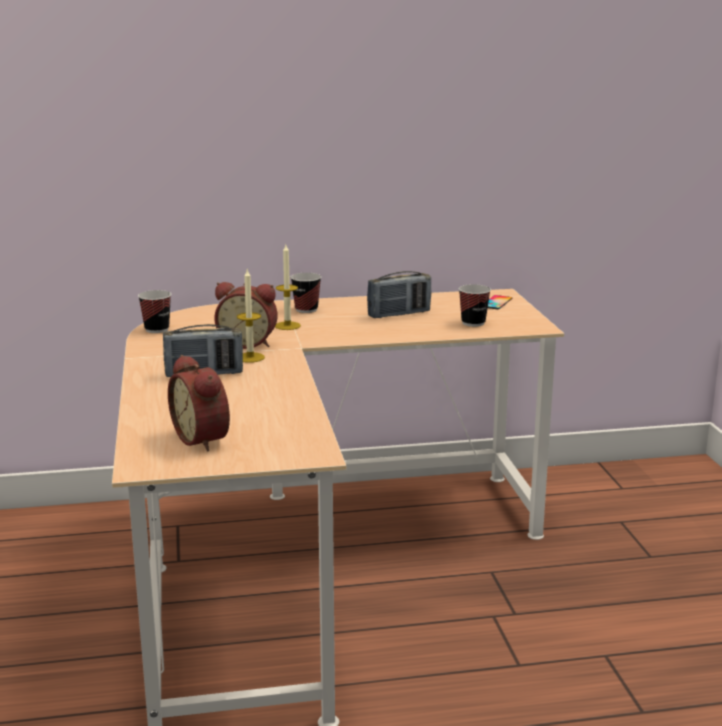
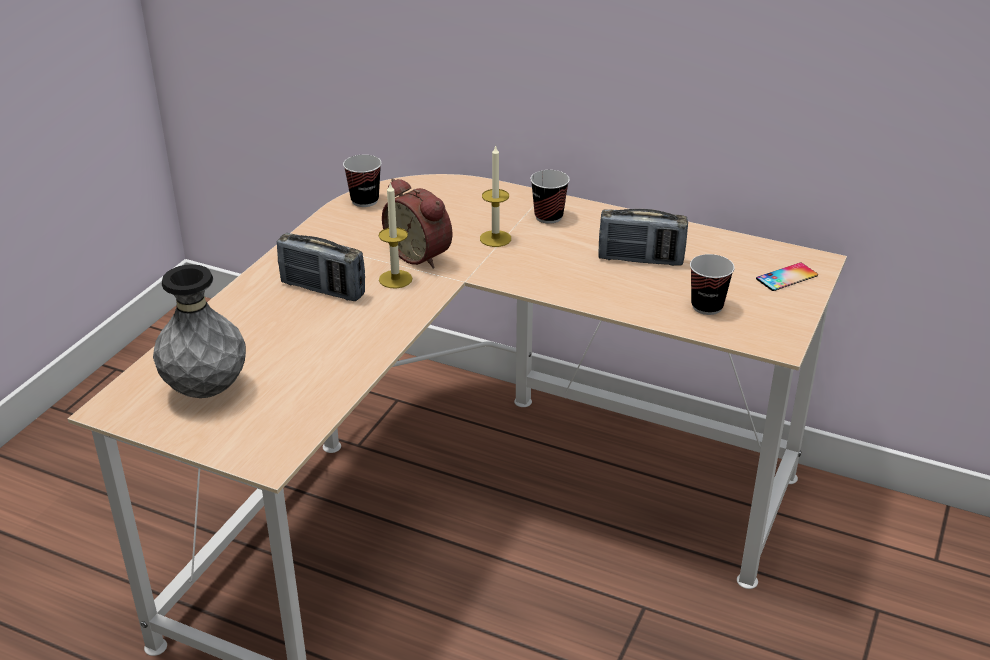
camera: 35 degrees right, 15 degrees up
alarm clock [168,355,230,451] -> grey vase [153,264,246,398]

